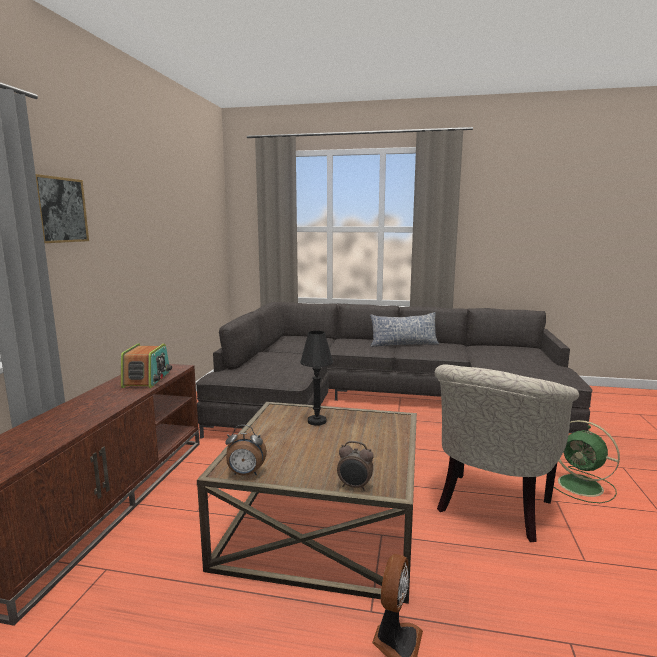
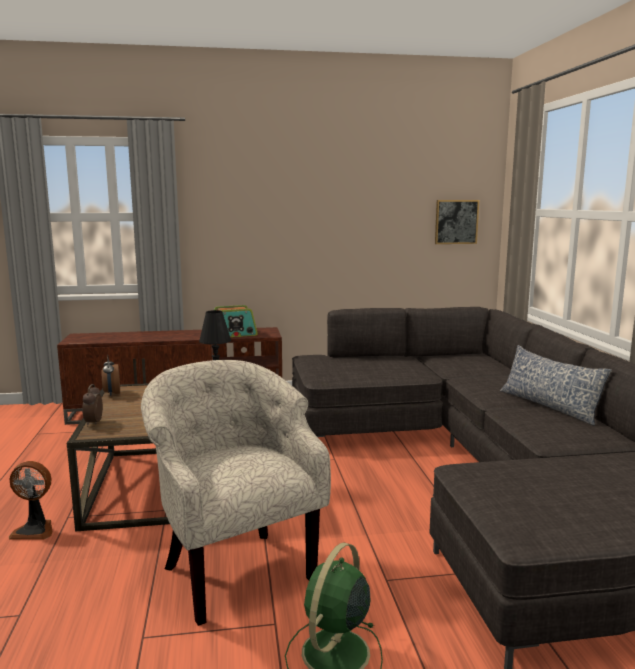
camera: 70 degrees right, 0 degrees up
picture [36,174,89,243] -> picture moved to [435,200,479,244]
beige armchair [435,364,579,542] -> beige armchair turned 45 degrees clockwise [141,360,331,626]

